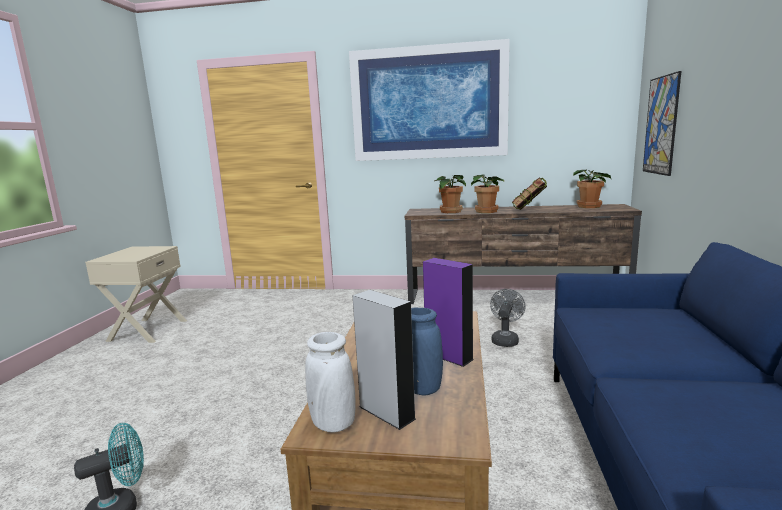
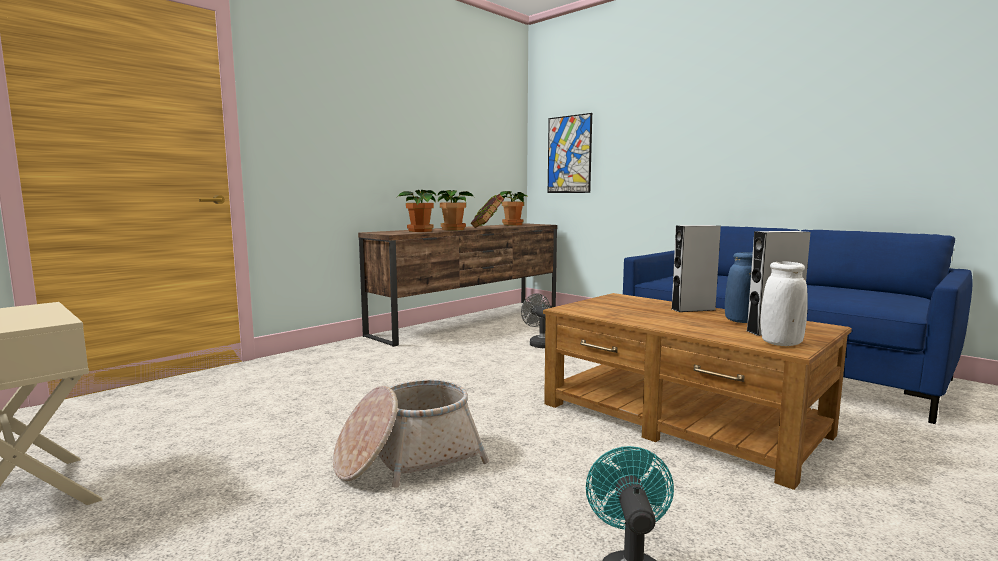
camera: 55 degrees left, 5 degrees down
picture [349,39,510,161] -> none
purple speaker [423,258,474,367] -> grey speaker [672,225,721,312]
none -> basket [333,380,489,487]

